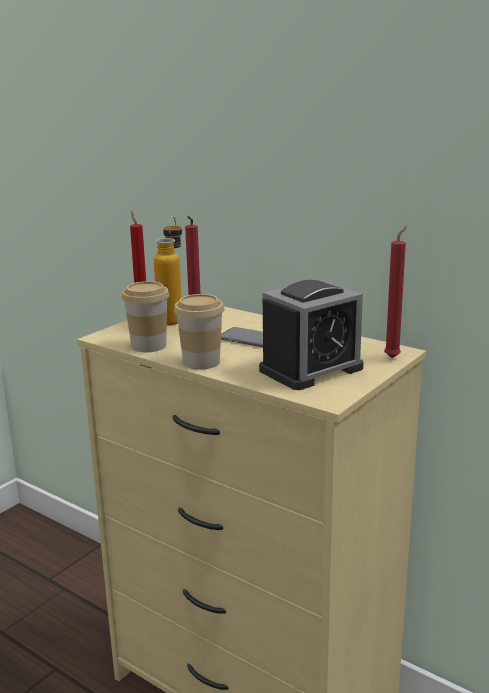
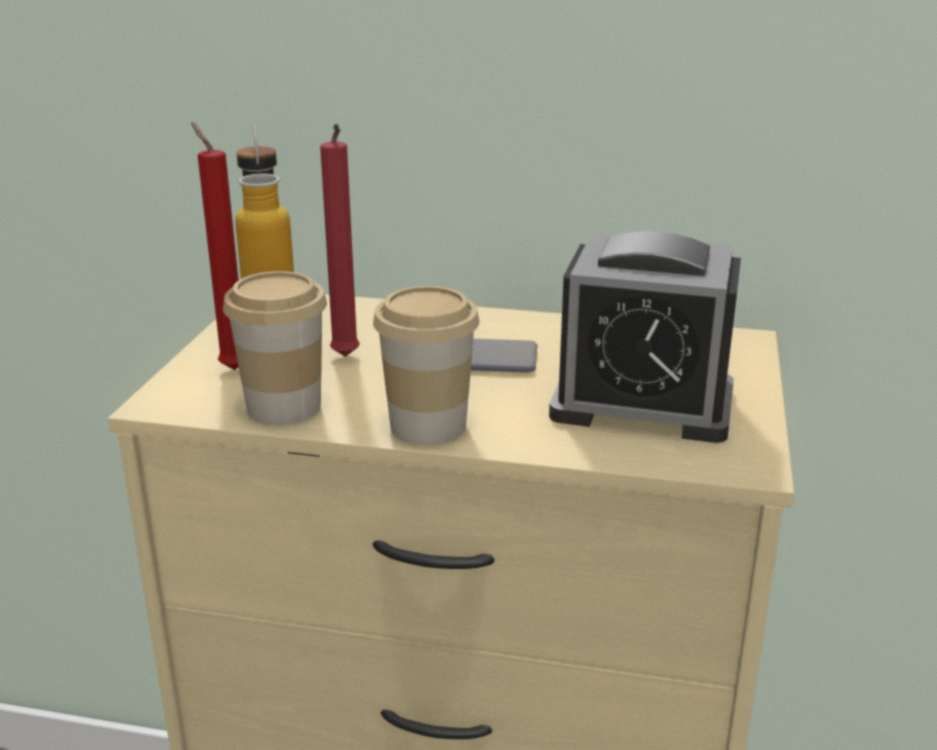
camera: 25 degrees left, 5 degrees up
alarm clock [259,280,364,390] -> alarm clock turned 75 degrees clockwise [549,231,741,443]
red candle [384,226,407,358] -> none

